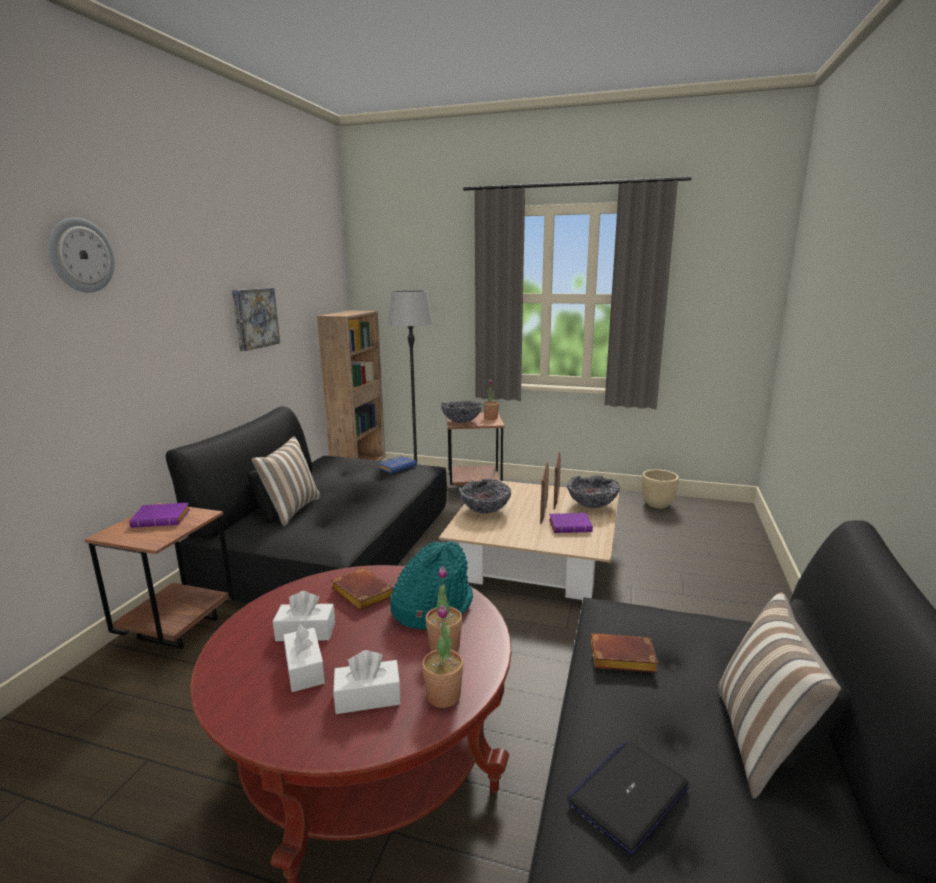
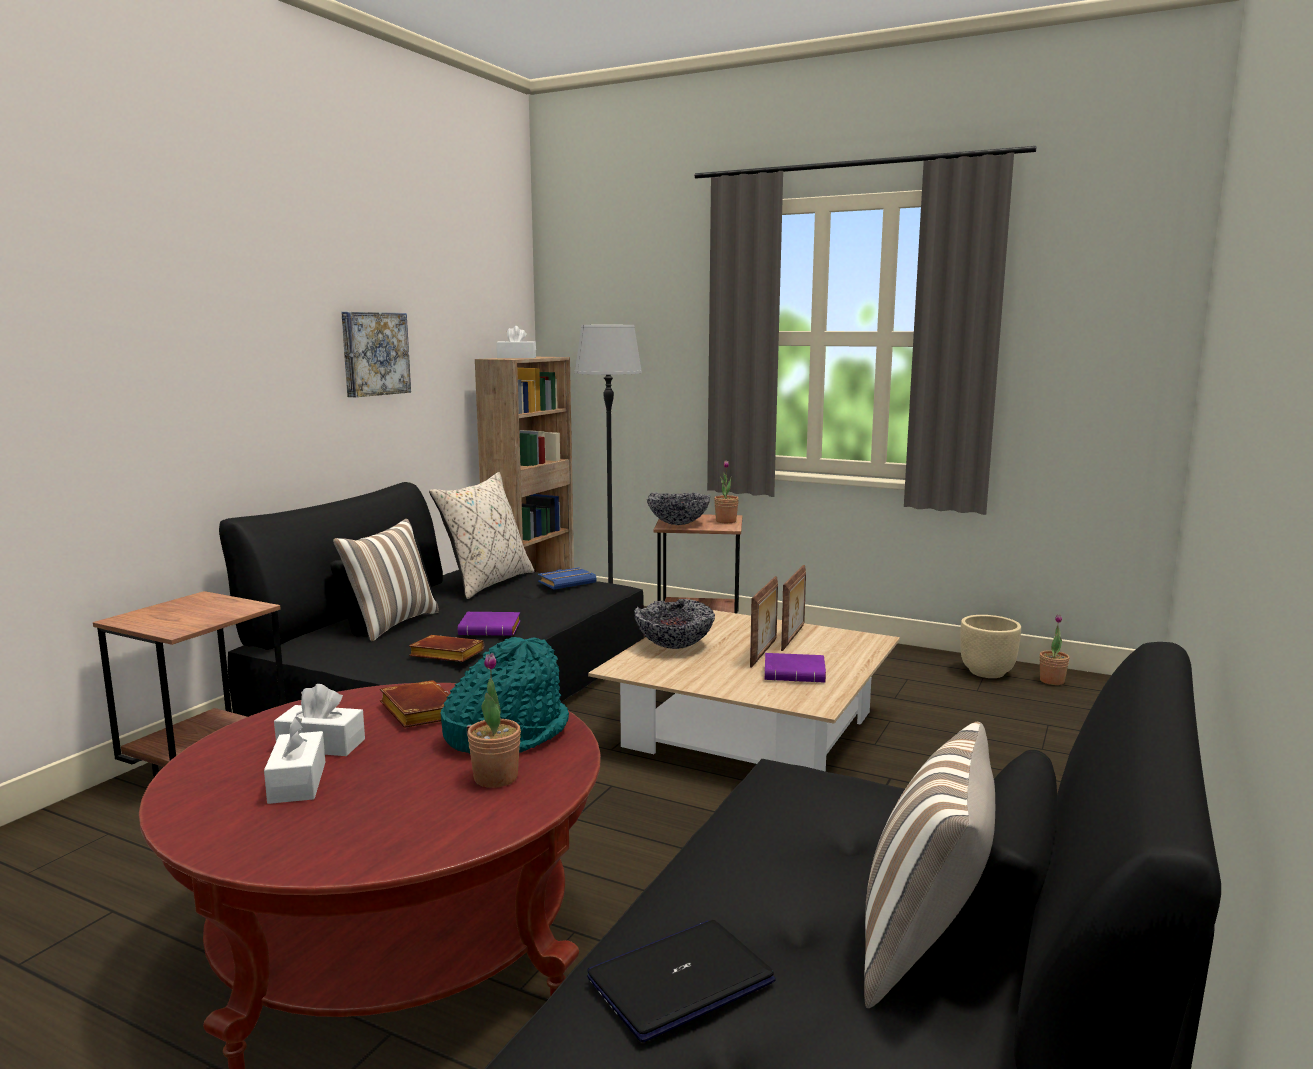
camera: 10 degrees right, 5 degrees down
wall clock [48,217,115,292] -> none
purple book [129,503,190,528] -> purple book moved to [458,612,521,636]
white tissue box [333,650,401,714] -> white tissue box moved to [496,326,536,358]
potted plant [422,605,464,708] -> potted plant moved to [1040,615,1070,685]
bowl [567,475,620,508] -> none
brown book [591,633,658,673] -> brown book moved to [409,635,484,662]
none -> beige pillow [429,472,535,599]

